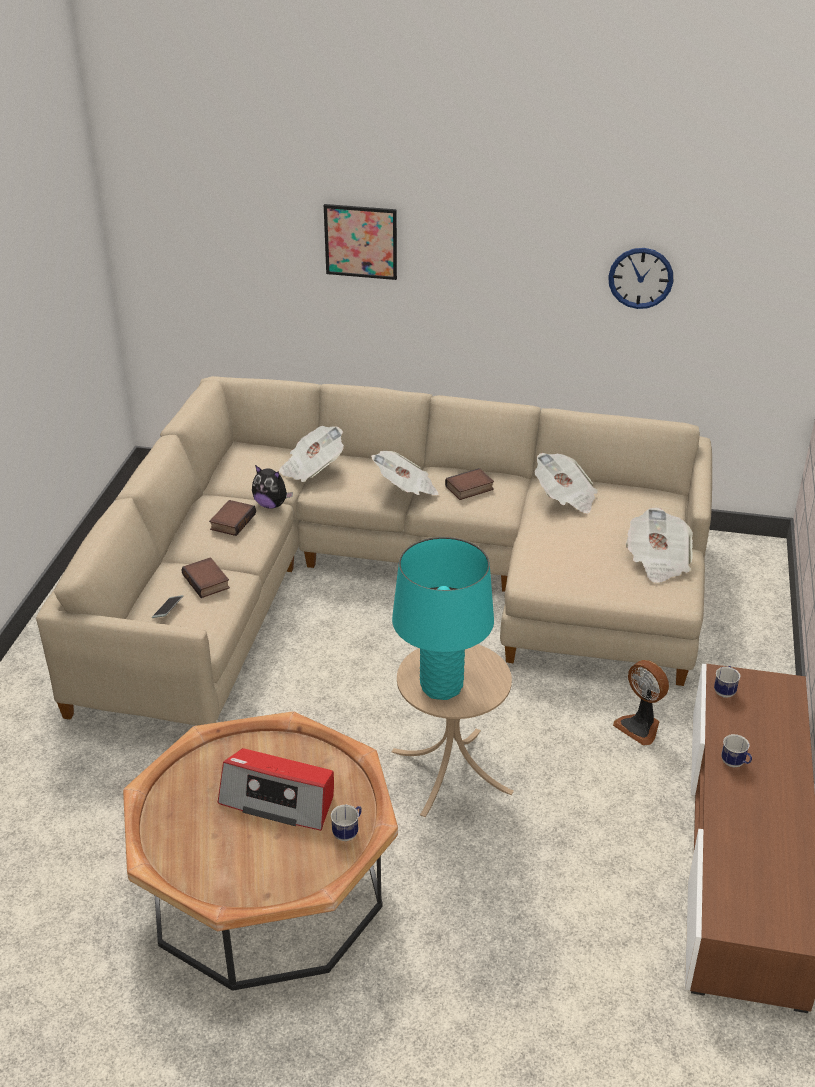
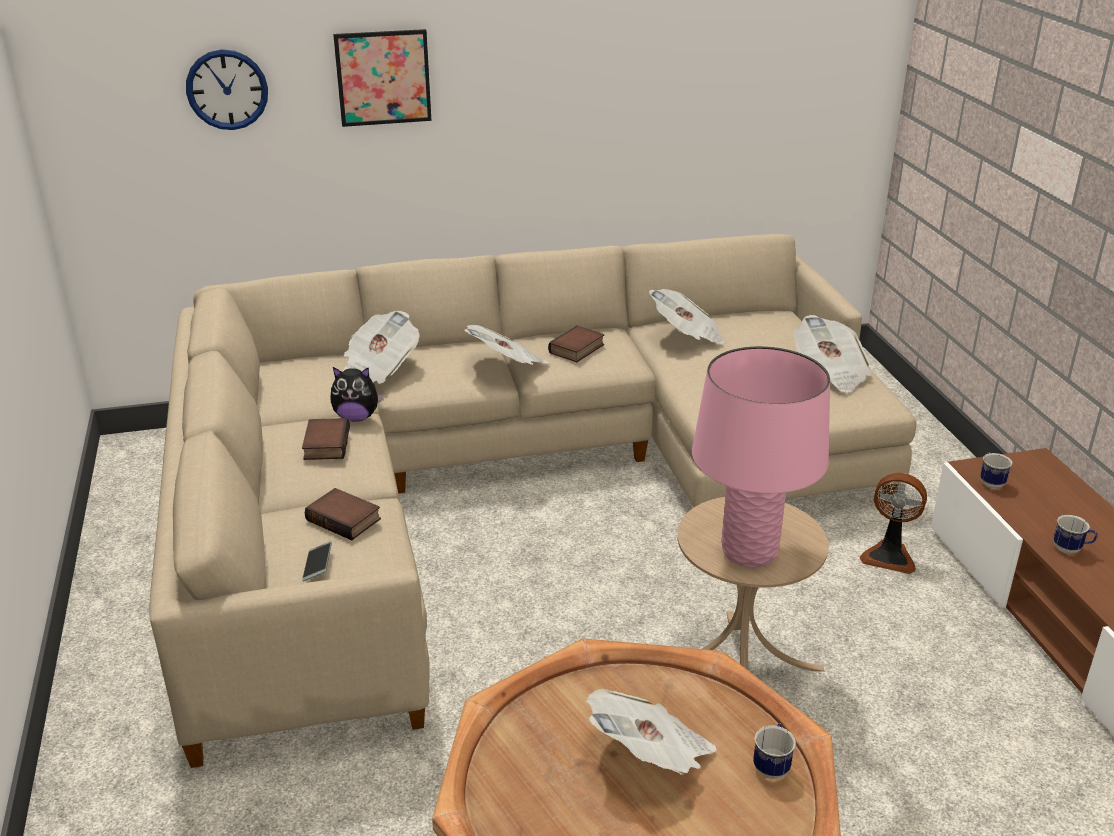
camera: 25 degrees left, 5 degrees down
radio [218,748,334,831] -> newspaper [587,689,717,775]
turquoise table lamp [392,537,494,700] -> pink table lamp [692,346,830,568]
wall clock [608,248,673,309] -> wall clock moved to [186,49,268,130]

